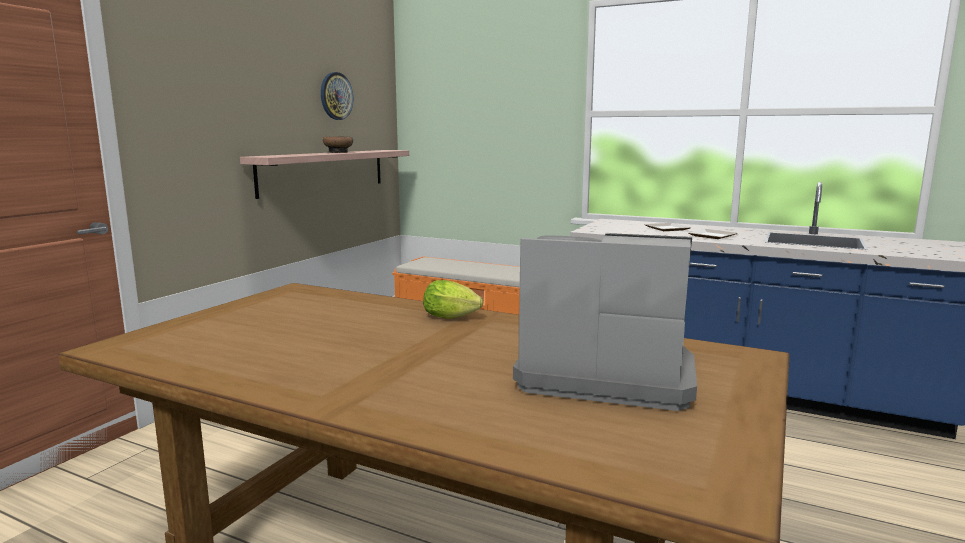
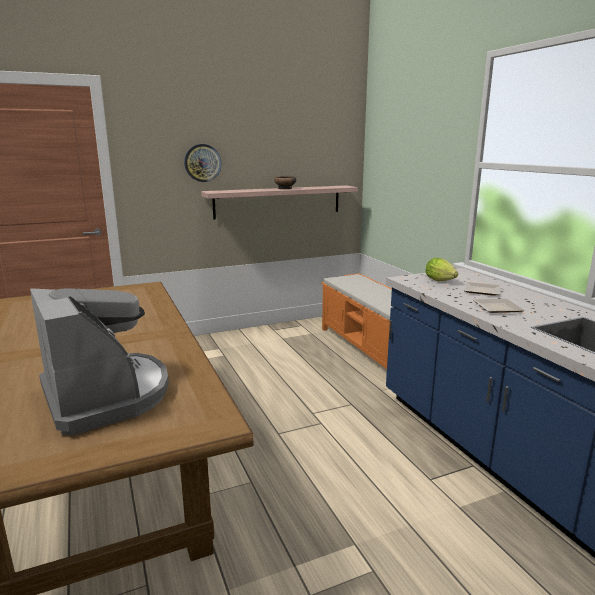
camera: 40 degrees right, 5 degrees up
wall clock [321,72,353,120] -> wall clock moved to [184,144,221,182]
lettuce [423,280,483,319] -> lettuce moved to [425,258,458,281]

